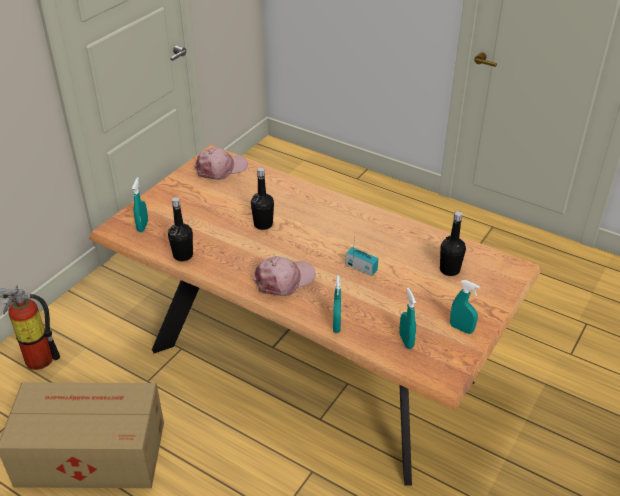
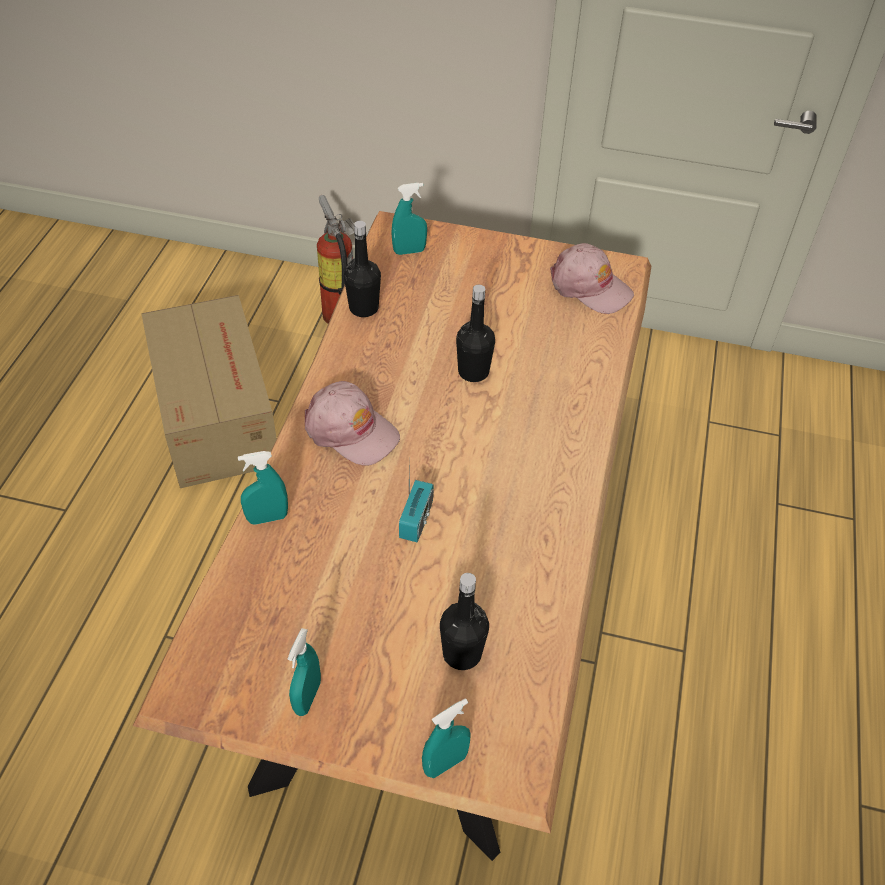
camera: 70 degrees right, 10 degrees up
turquoise spray bottle [399,287,416,349] -> turquoise spray bottle moved to [422,698,471,778]

